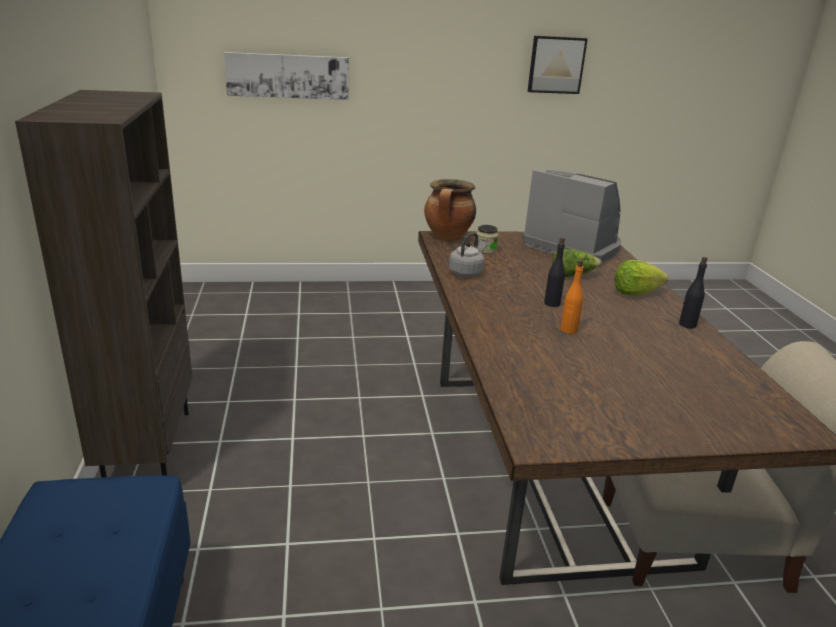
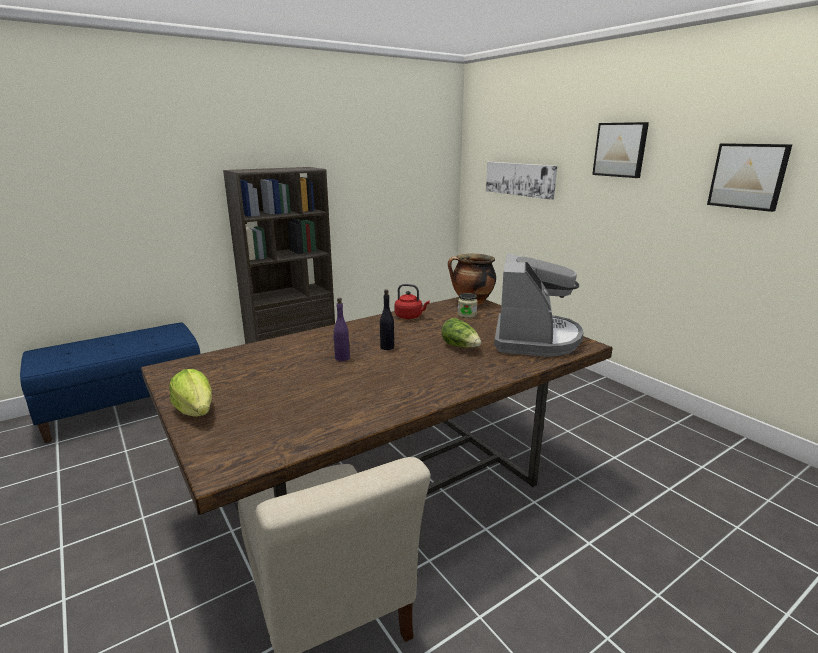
camera: 65 degrees right, 5 degrees down
grey kettle [449,232,486,277] -> red kettle [395,284,430,319]
orange bottle [560,260,583,334] -> purple bottle [333,298,350,361]
lettuce [615,260,668,296] -> lettuce moved to [169,369,212,417]
black bottle [679,257,708,328] -> none
none -> picture [592,122,649,178]

